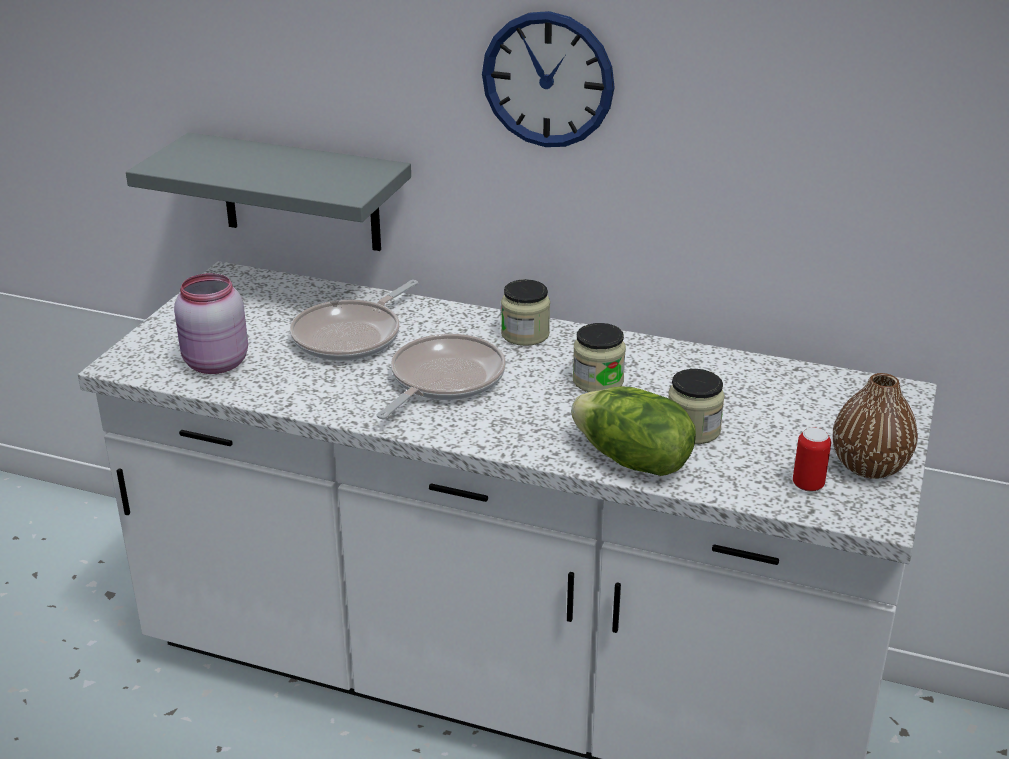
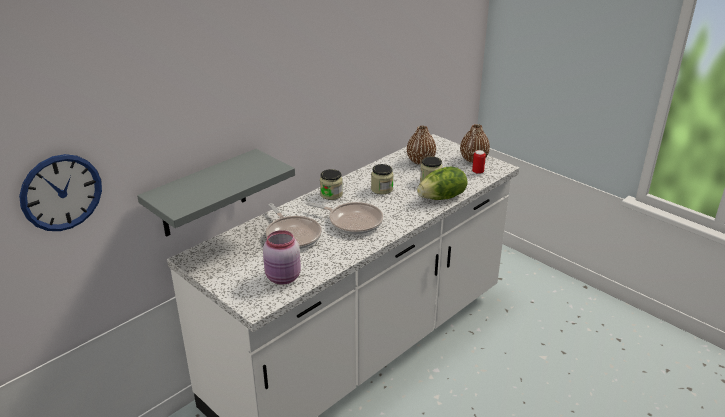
camera: 65 degrees left, 0 degrees up
frying pan [376,334,506,419] -> frying pan turned 150 degrees clockwise [306,202,383,234]
wall clock [482,11,615,147] -> wall clock moved to [19,154,102,231]
none -> brown vase [407,126,436,165]

